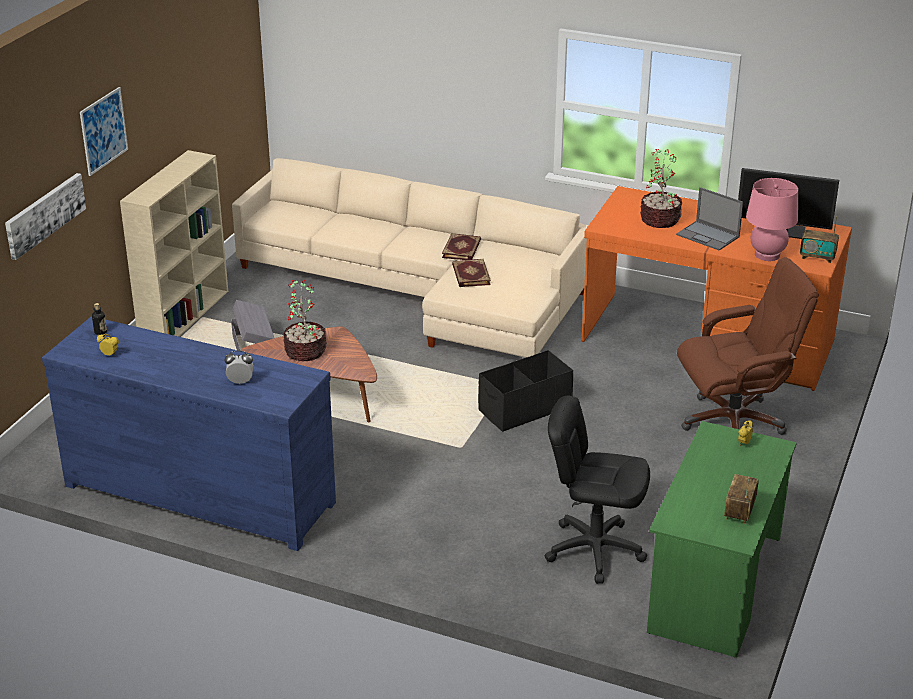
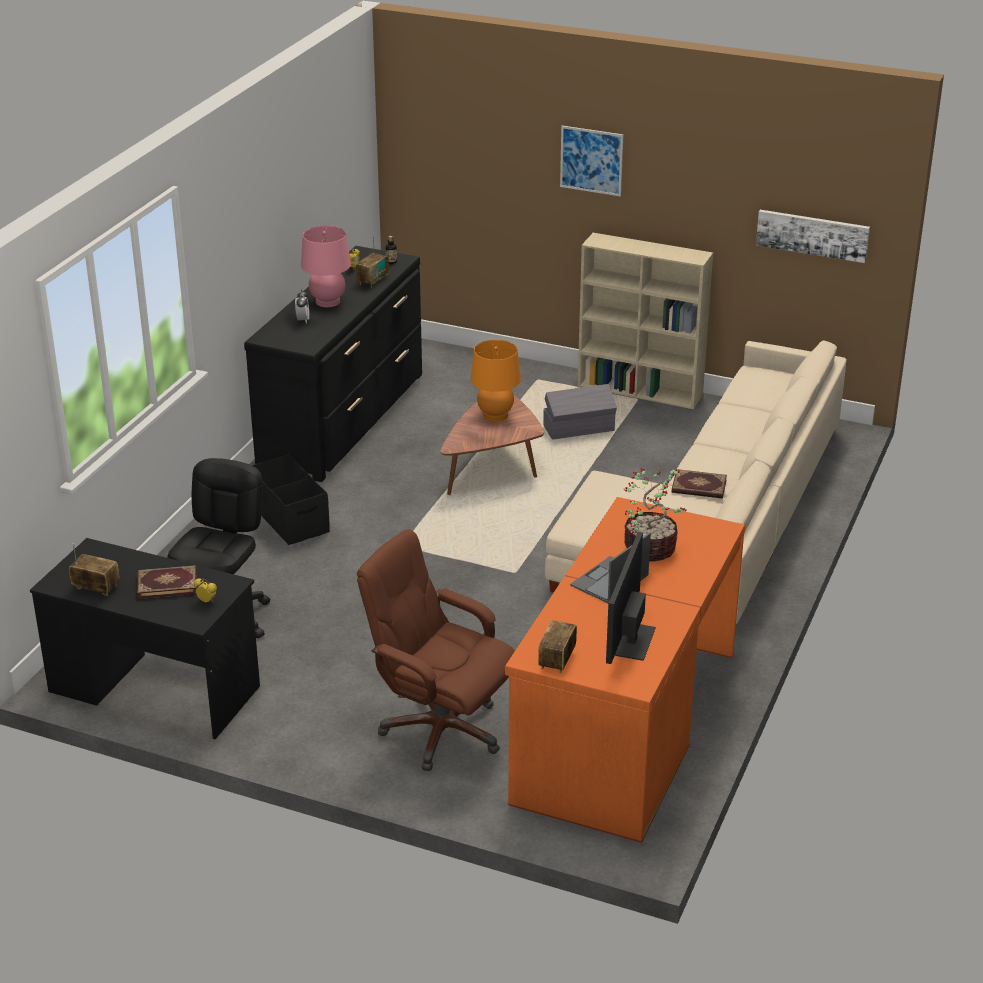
camera: 90 degrees right, 0 degrees up
picture [5,173,86,260] -> picture moved to [756,210,870,263]
blue dresser [42,316,336,551] -> black dresser [244,246,422,482]
potted plant [283,280,327,362] -> orange table lamp [471,340,521,422]
book [452,259,491,287] -> book moved to [137,565,197,599]
black storage box [478,350,573,432] -> black storage box moved to [252,454,330,545]
green desk [647,421,797,658] -> black desk [30,538,260,739]
brown office chair [677,257,819,435] -> brown office chair turned 135 degrees clockwise [357,529,515,771]
pink table lamp [746,178,798,261] -> pink table lamp moved to [301,225,351,307]
none -> radio [355,236,389,288]

